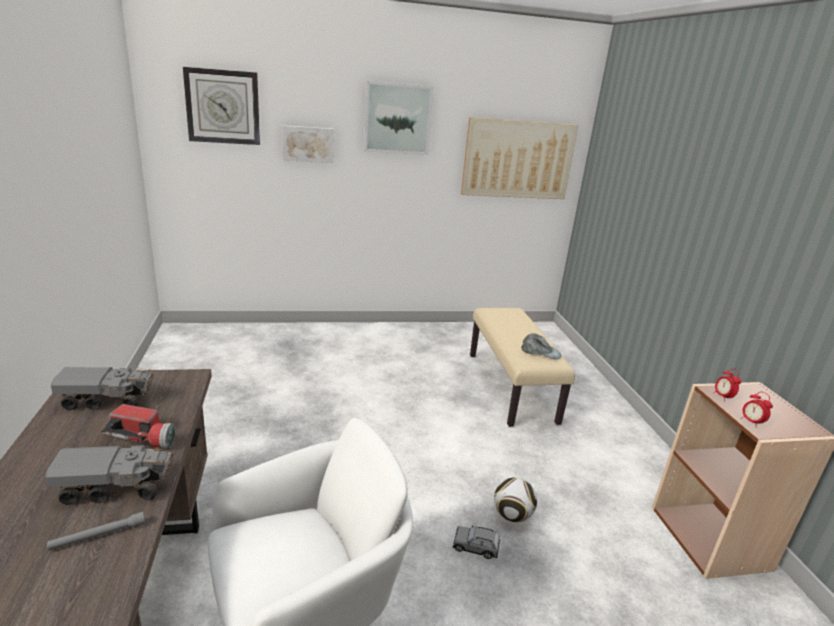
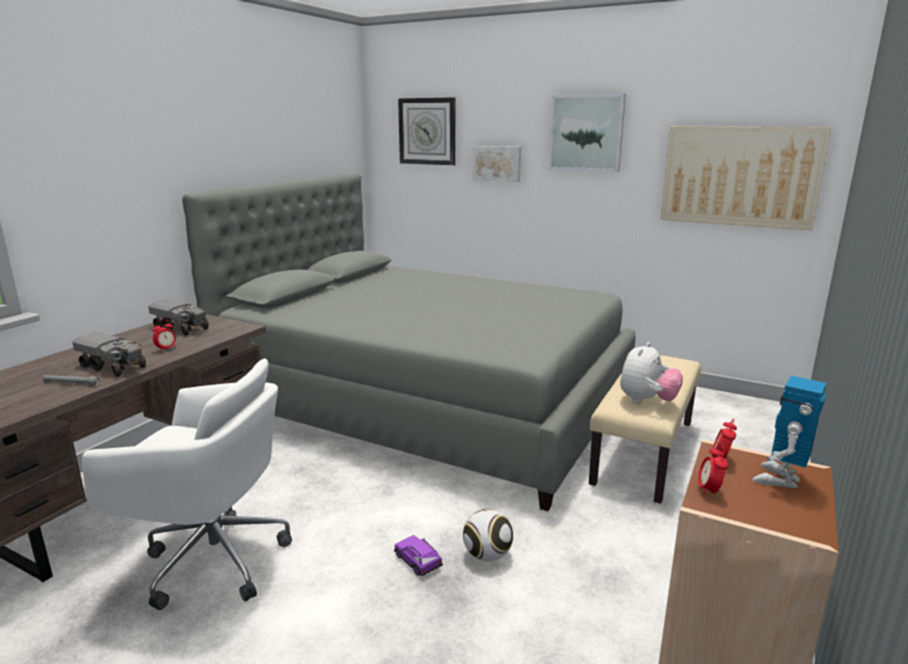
camera: 40 degrees right, 5 degrees down
flashlight [101,404,175,448] -> alarm clock [152,320,176,352]
grey toy car [453,525,500,559] -> purple toy car [394,535,443,577]
grey cap [521,333,561,359] -> plush toy [620,342,683,404]
none -> grey bed [182,173,636,511]
none -> toy robot [752,376,827,488]

